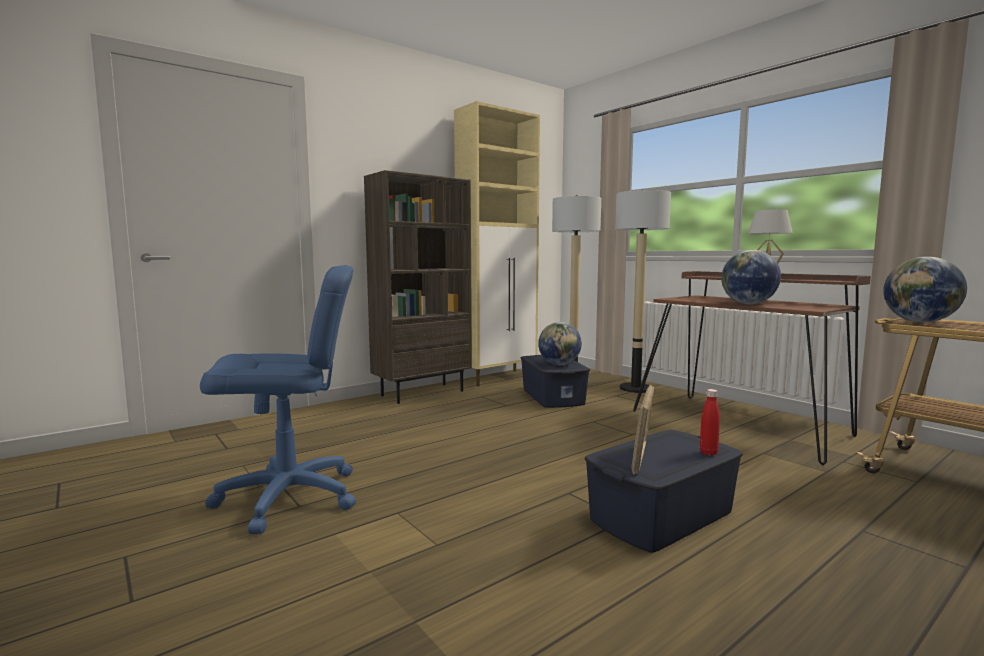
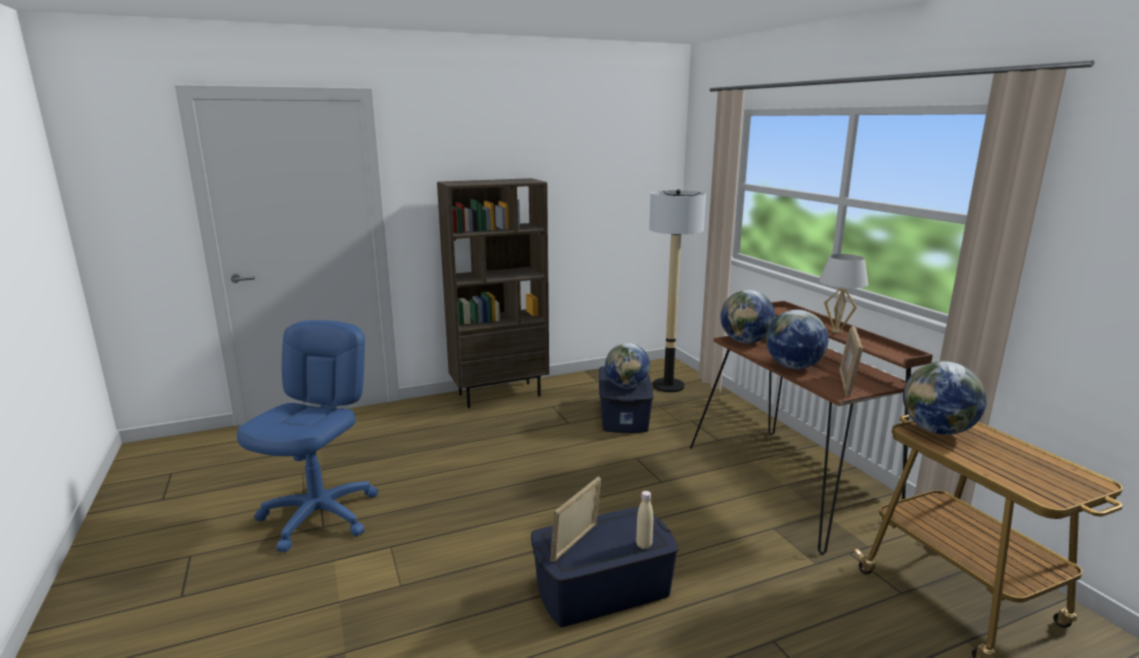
camera: 15 degrees right, 10 degrees up
blue office chair [200,265,356,534] -> blue office chair turned 75 degrees counterclockwise [237,320,378,552]
beige cabinet [454,101,540,387] -> none
floor lamp [615,190,671,393] -> none
red bottle [700,389,720,456] -> beige bottle [636,491,653,549]
none -> globe [721,290,775,343]
none -> picture frame [839,326,863,397]

